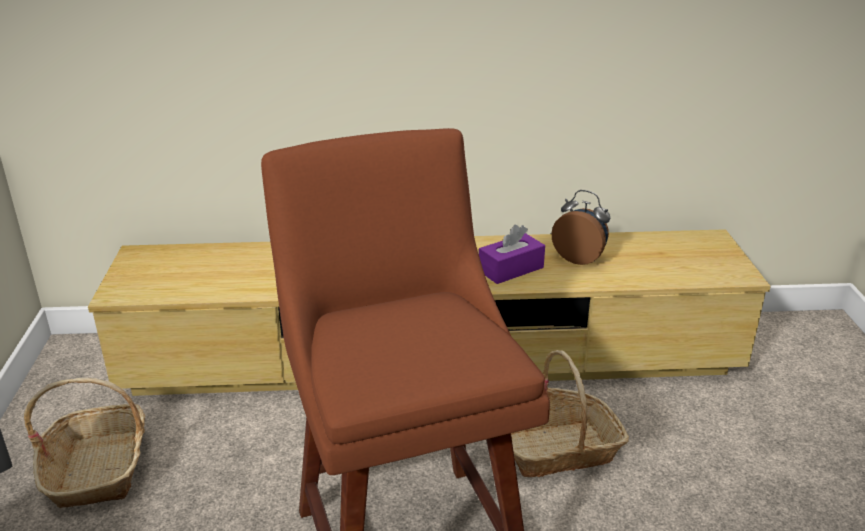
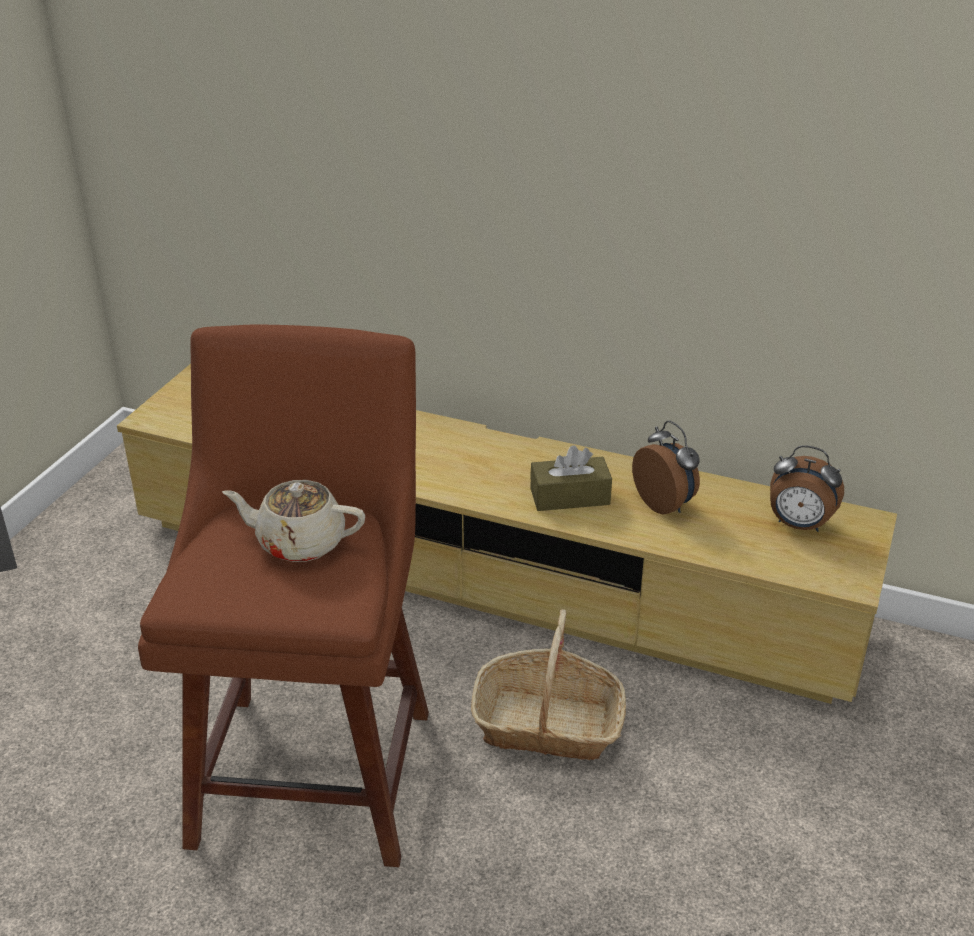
camera: 25 degrees right, 5 degrees up
basket [24,378,145,508] -> none
purple tissue box [479,225,545,284] -> brown tissue box [530,445,612,511]
none -> beige teapot [222,480,365,562]
none -> alarm clock [770,445,844,532]

